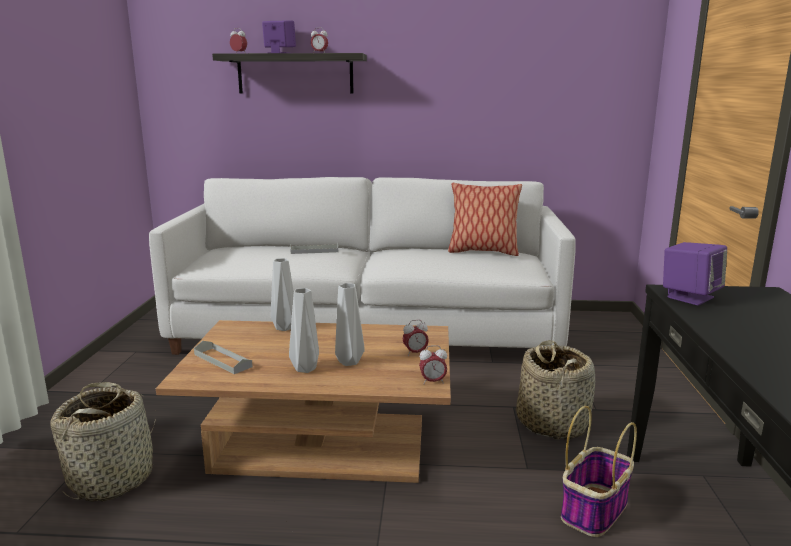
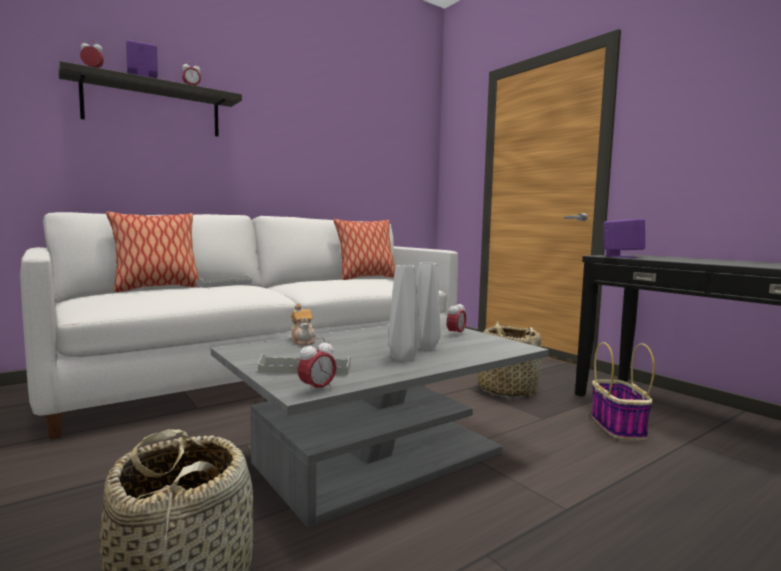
camera: 40 degrees left, 10 degrees down
brown coffee table [156,320,451,483] -> grey coffee table [211,322,549,528]
grey vase [271,258,294,331] -> teapot [291,303,316,345]
alarm clock [419,345,447,384] -> alarm clock moved to [297,337,336,394]
none -> pillow [106,211,199,292]

